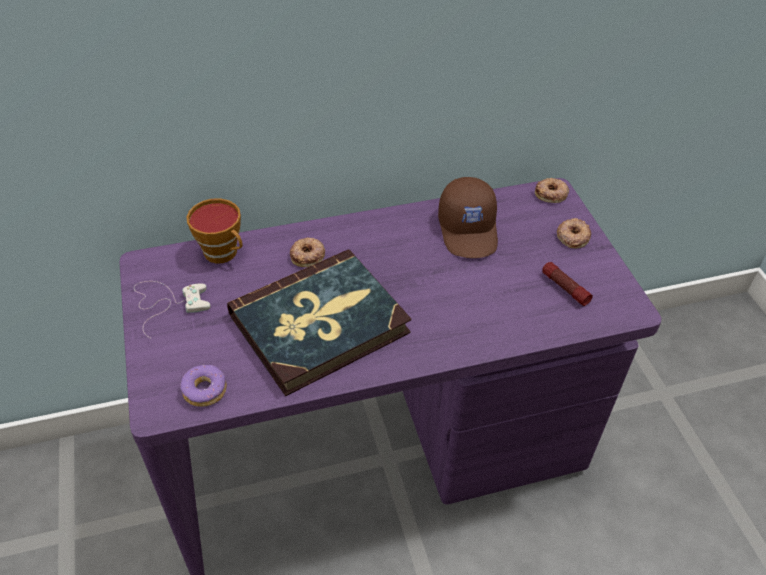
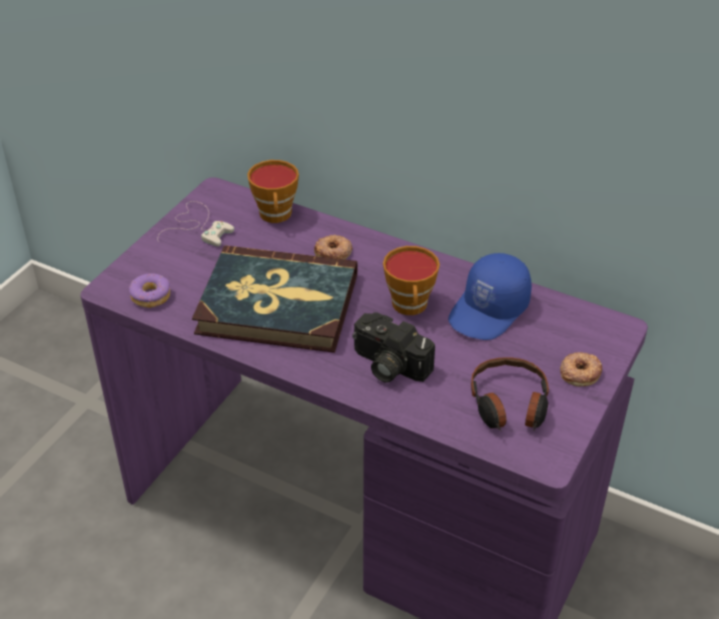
camera: 45 degrees right, 5 degrees down
brown cap [438,177,498,258] -> blue cap [448,253,532,340]
donut [535,178,569,203] -> none
flashlight [542,262,593,306] -> headphones [471,357,549,431]
none -> camera [352,312,435,383]
none -> cup [383,246,440,315]

